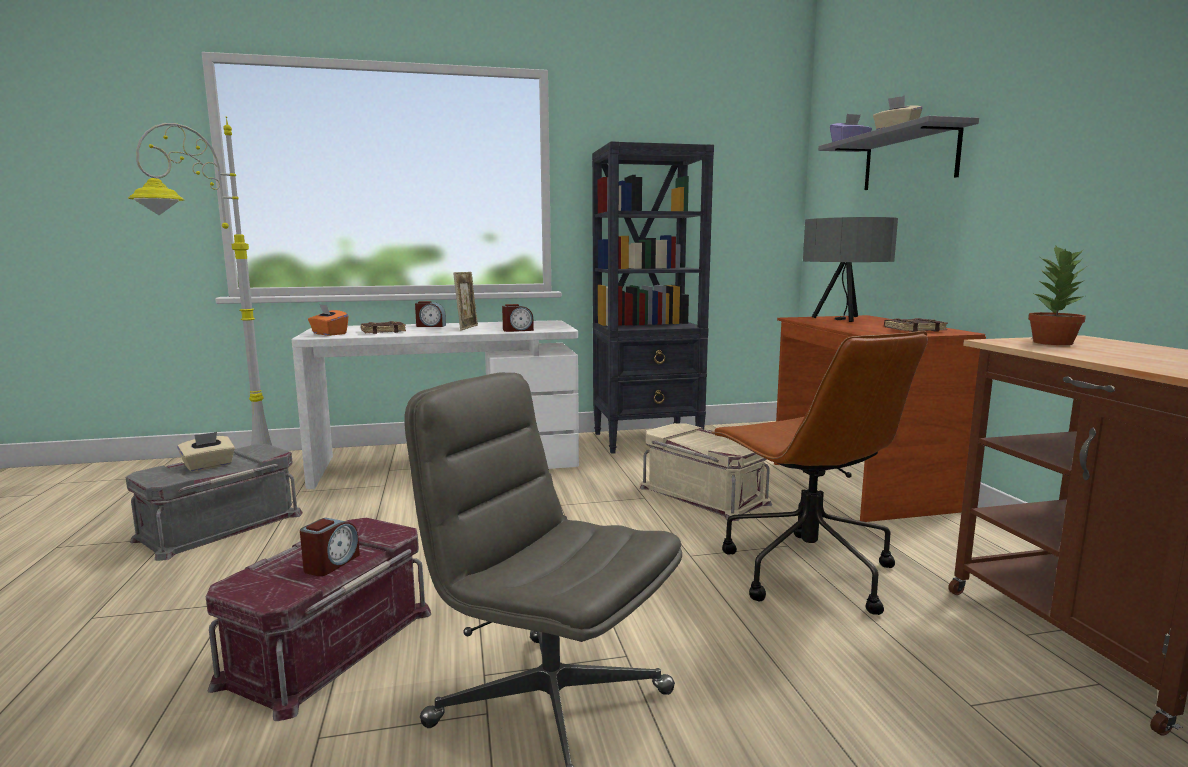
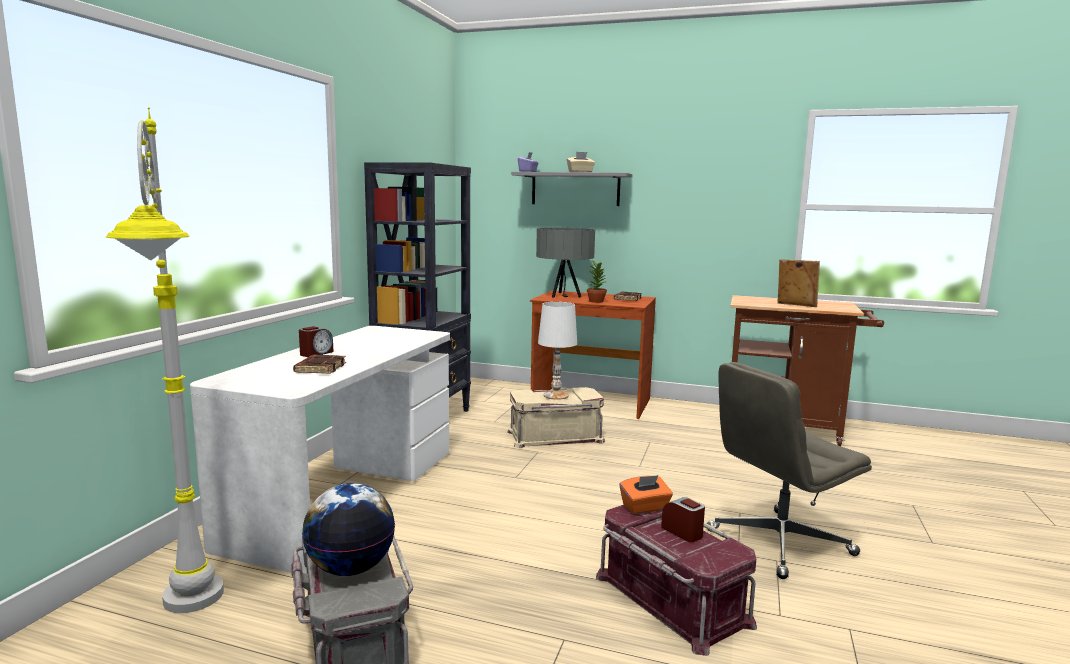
camera: 60 degrees left, 0 degrees up
beige tissue box [177,432,235,472] -> globe [302,483,395,576]
orange tissue box [308,304,349,336] -> orange tissue box moved to [619,475,673,514]
picture frame [453,272,478,330] -> picture frame moved to [777,259,820,307]
alarm clock [502,304,534,332] -> none
brown office chair [712,331,928,615] -> none
potted plant [1028,246,1089,345] -> potted plant moved to [587,260,607,303]
none -> white table lamp [538,302,577,400]

